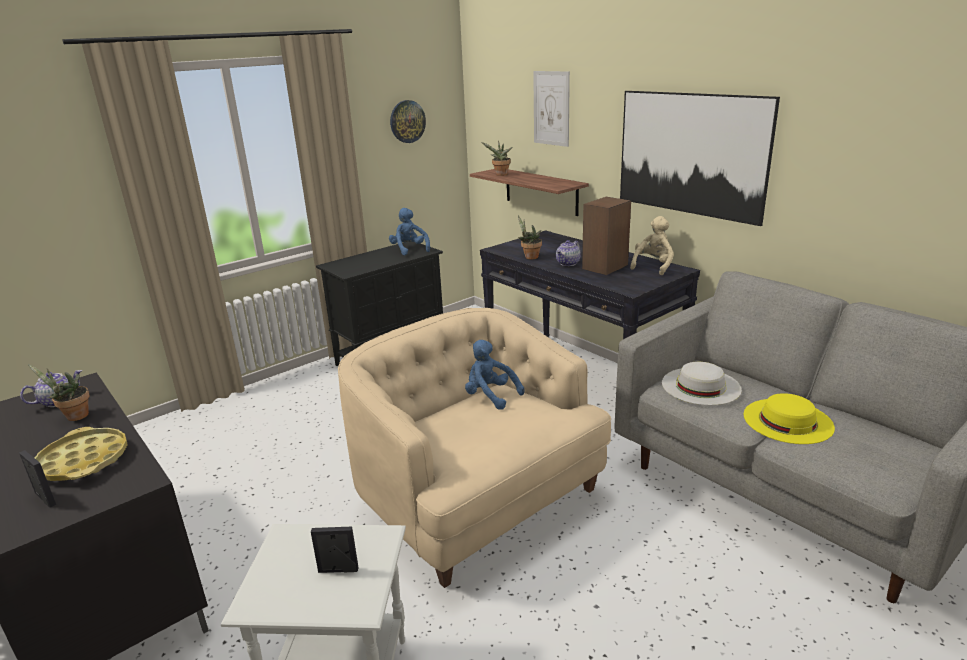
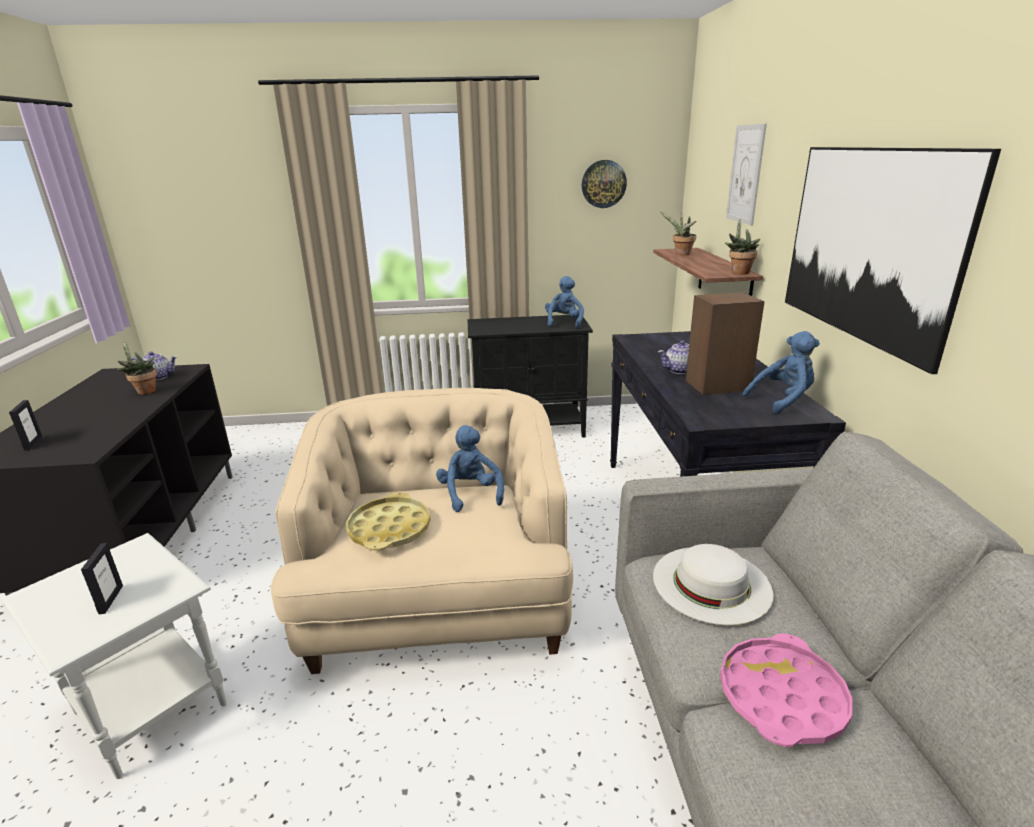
camera: 35 degrees right, 0 degrees up
yellow tray [35,427,128,481] -> yellow tray moved to [346,492,431,550]
picture frame [311,526,359,573] -> picture frame turned 45 degrees clockwise [81,543,123,614]
potted plant [518,215,542,260] -> potted plant moved to [725,219,760,274]
beige plush toy [630,216,674,276] -> blue plush toy [743,331,820,415]
yellow hat [743,393,835,444] -> pink tray [720,633,853,747]

